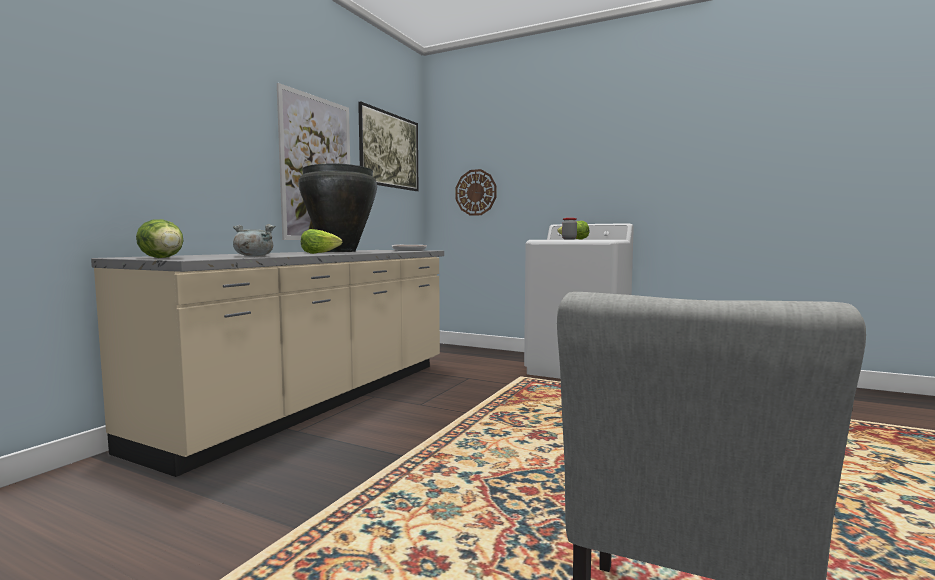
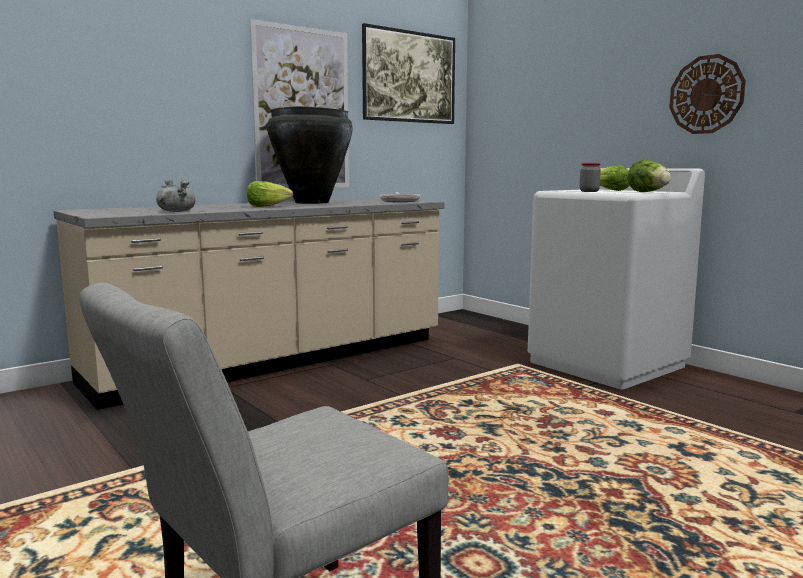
camera: 25 degrees right, 5 degrees up
lettuce [136,219,183,258] -> lettuce moved to [628,160,671,192]
wall clock [455,169,496,216] -> wall clock moved to [669,54,746,134]

